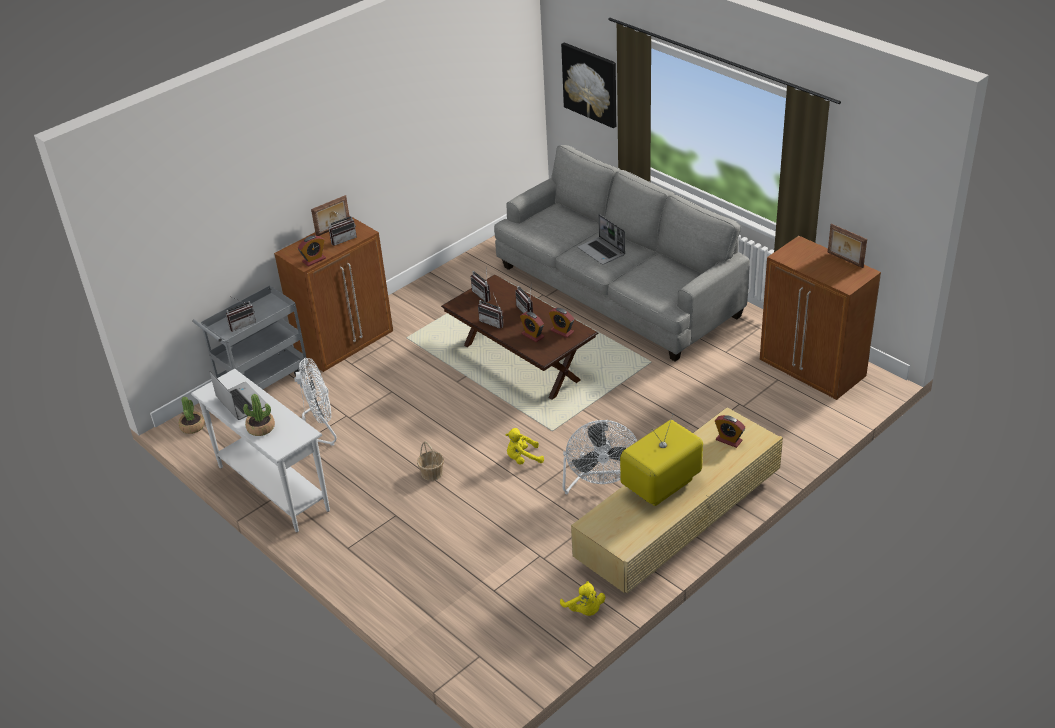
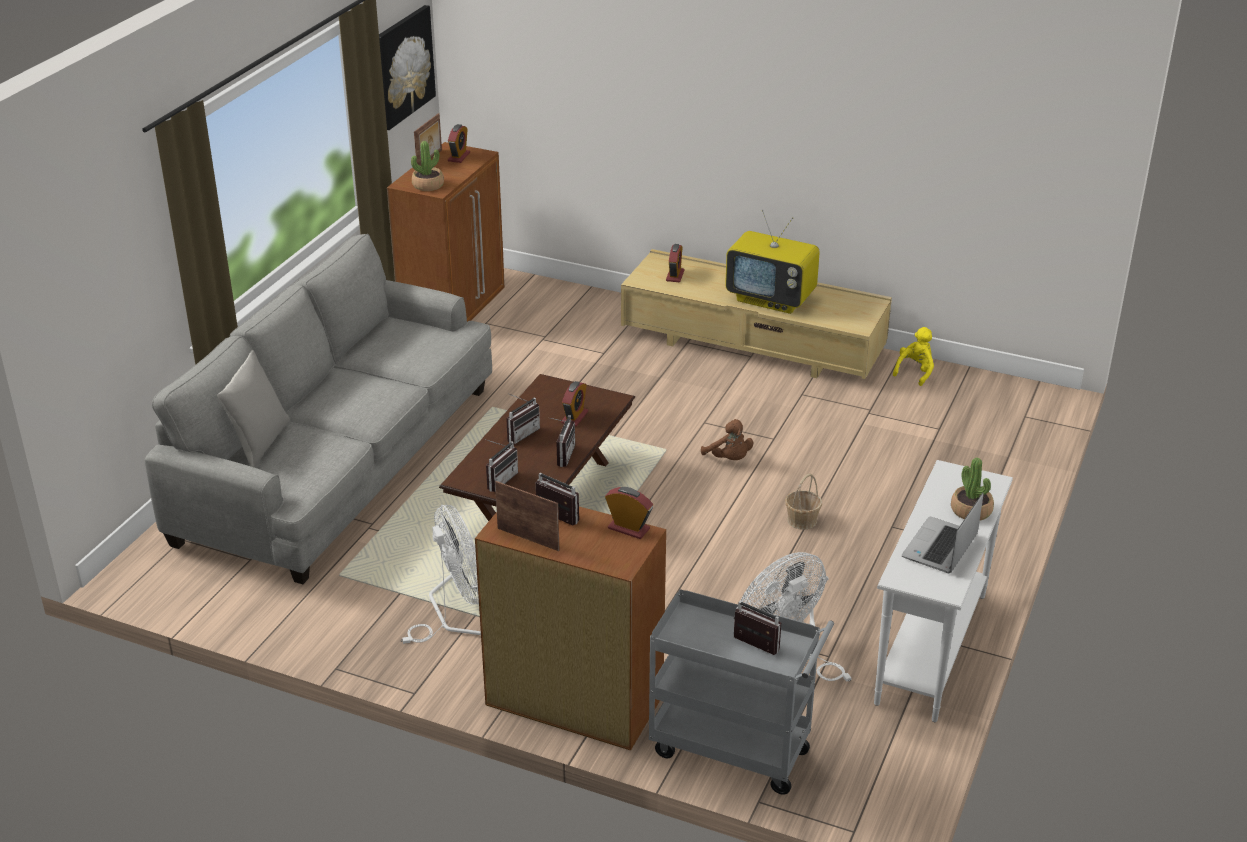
camera: 115 degrees left, 5 degrees down
potted plant [179,397,205,434] -> potted plant moved to [411,141,444,191]
yellow plush toy [506,428,544,465] -> brown plush toy [701,419,753,460]
alarm clock [549,308,574,338] -> alarm clock moved to [448,124,470,163]
picture [561,43,616,128] -> picture moved to [379,5,436,130]
white fan [562,420,637,495] -> white fan moved to [400,505,481,644]
laptop [578,214,625,265] -> none
none -> grey pillow [217,350,290,468]

